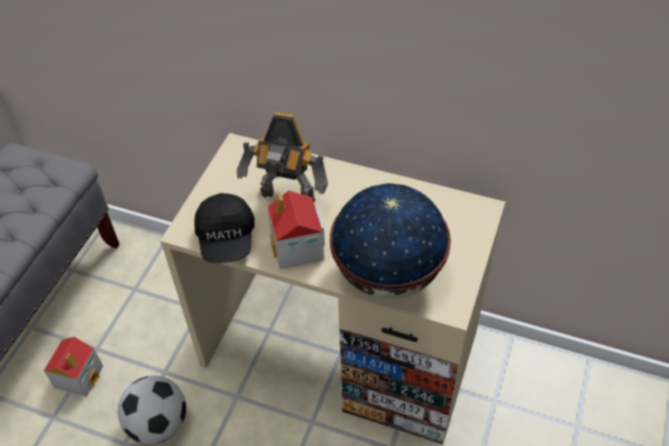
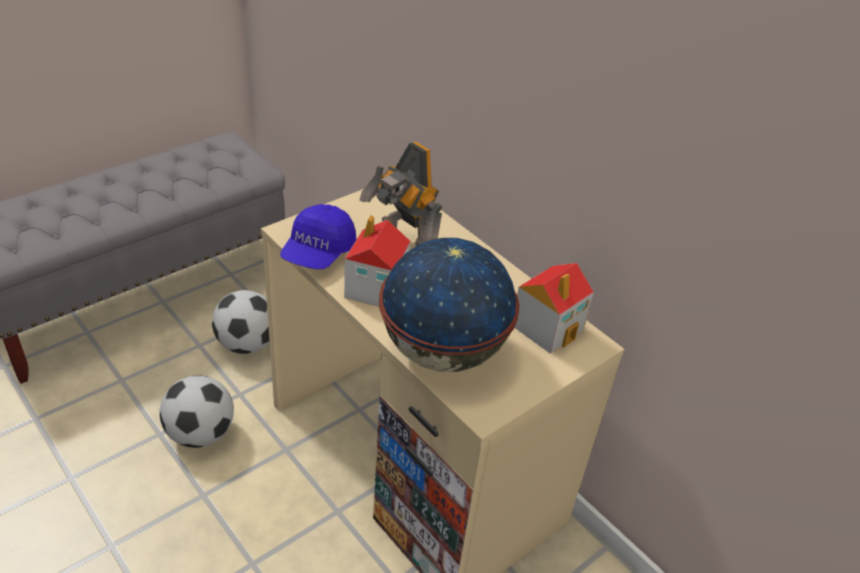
camera: 25 degrees right, 10 degrees down
toy house [44,337,103,397] -> toy house moved to [515,263,594,354]
black cap [194,193,255,263] -> blue cap [280,204,356,269]
none -> football [212,290,270,354]

